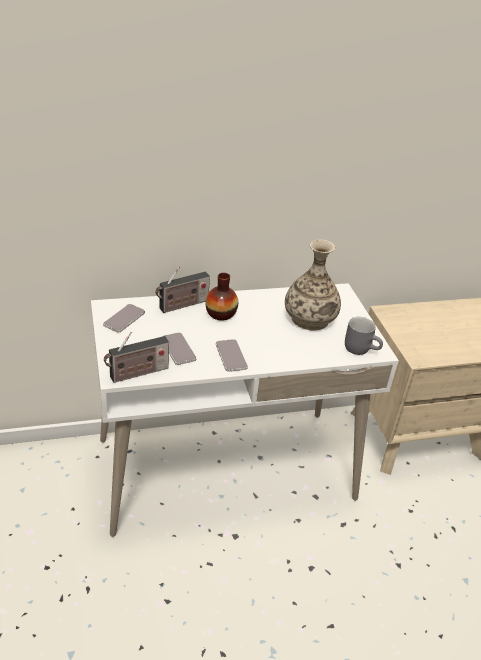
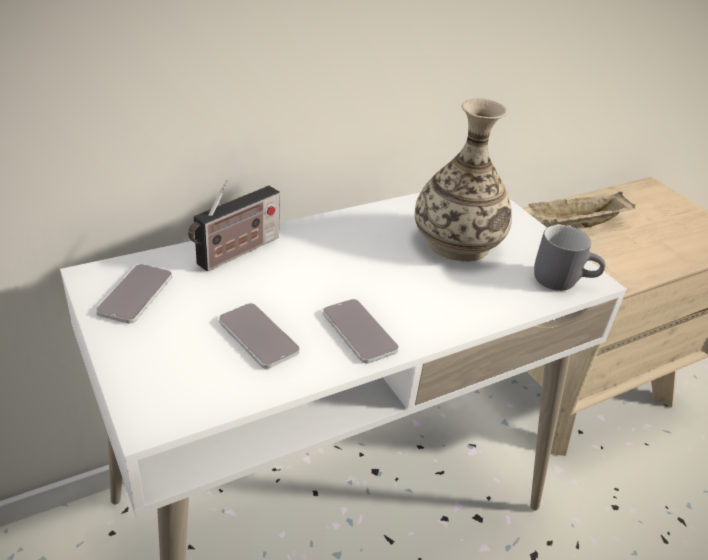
camera: 15 degrees left, 0 degrees up
radio [104,332,169,383] -> none
vase [205,273,238,321] -> none
none -> beige tray [528,192,636,227]

